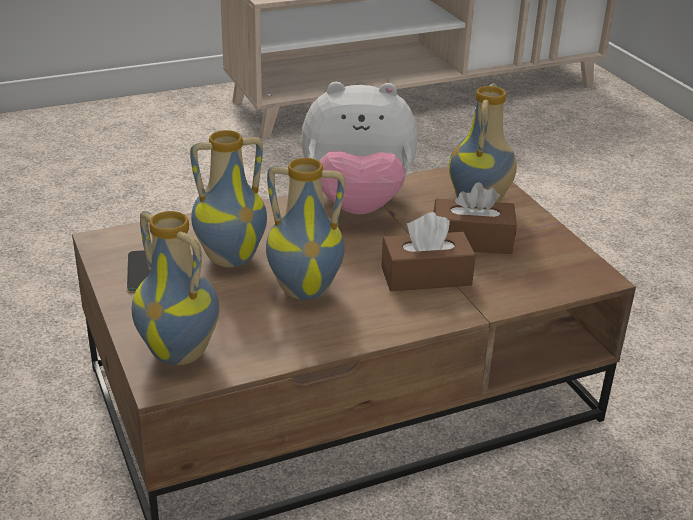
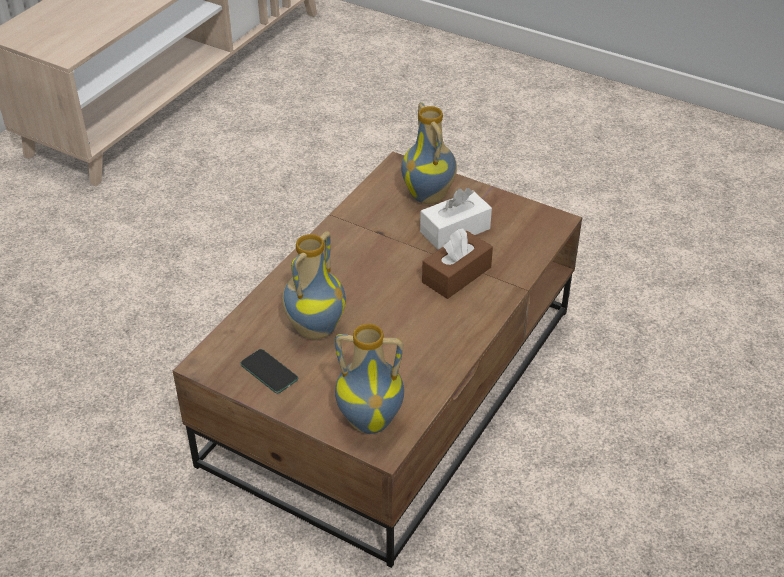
camera: 35 degrees left, 10 degrees up
vase [266,158,345,300] -> none
plush toy [301,82,418,215] -> none
brown tissue box [433,182,517,254] -> white tissue box [420,188,492,250]

